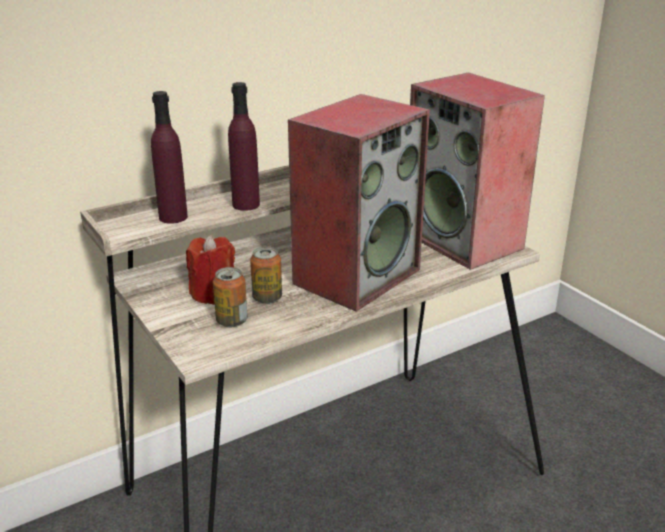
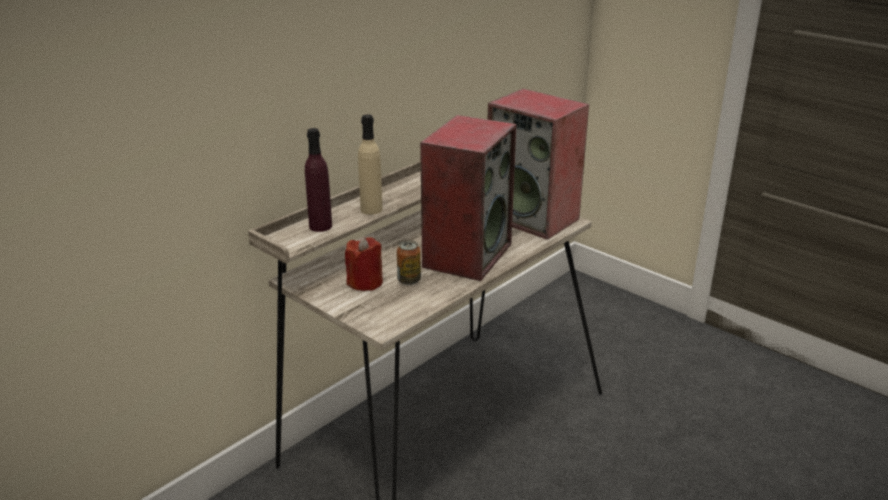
camera: 15 degrees left, 0 degrees up
can [213,267,248,327] -> none
purple bottle [228,82,260,211] -> beige bottle [358,115,383,215]

